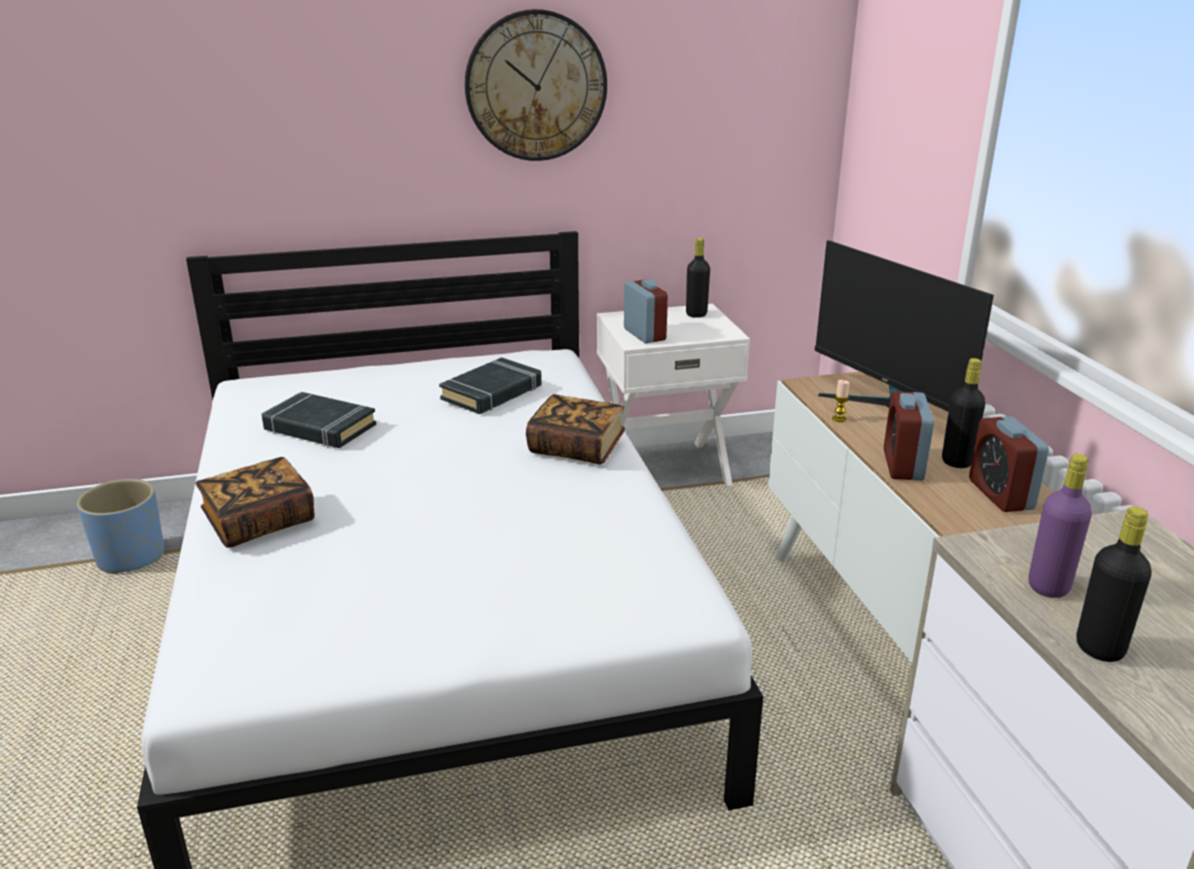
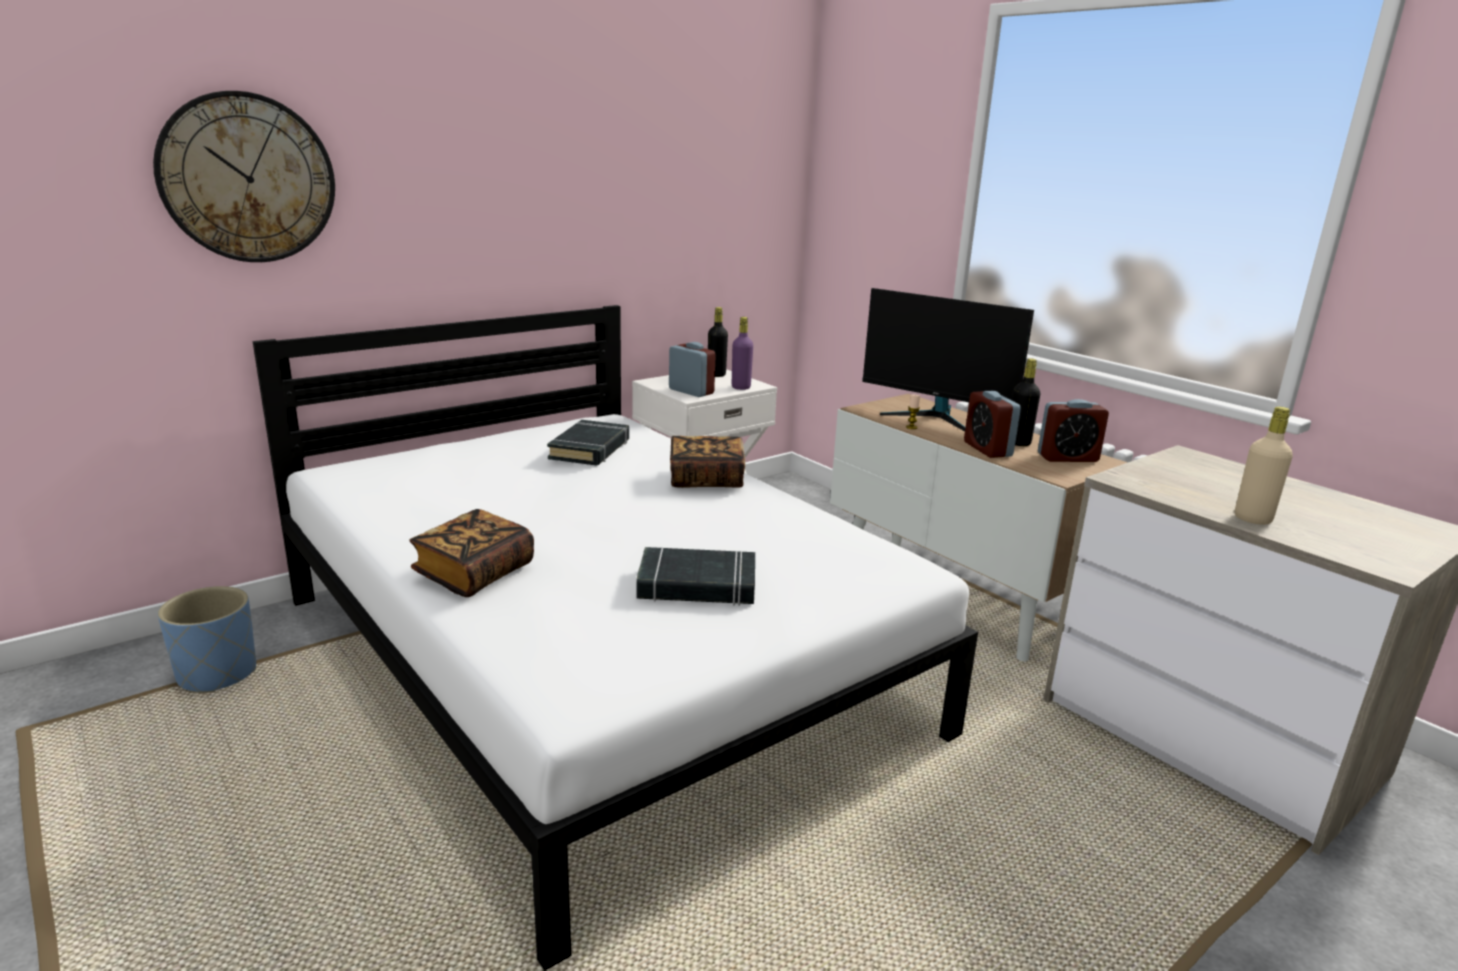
camera: 25 degrees left, 5 degrees down
black book [261,392,377,448] -> black book moved to [636,547,755,606]
wall clock [465,9,607,161] -> wall clock moved to [153,91,335,262]
alarm clock [969,416,1049,512] -> alarm clock turned 60 degrees counterclockwise [1038,399,1109,462]
purple bottle [1028,454,1092,598] -> purple bottle moved to [732,317,753,390]
black bottle [1076,506,1152,662] -> beige bottle [1235,407,1293,525]

